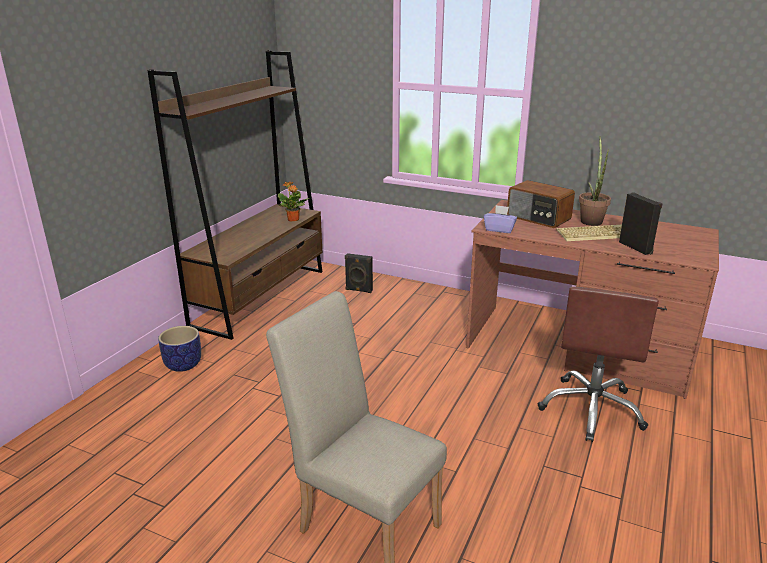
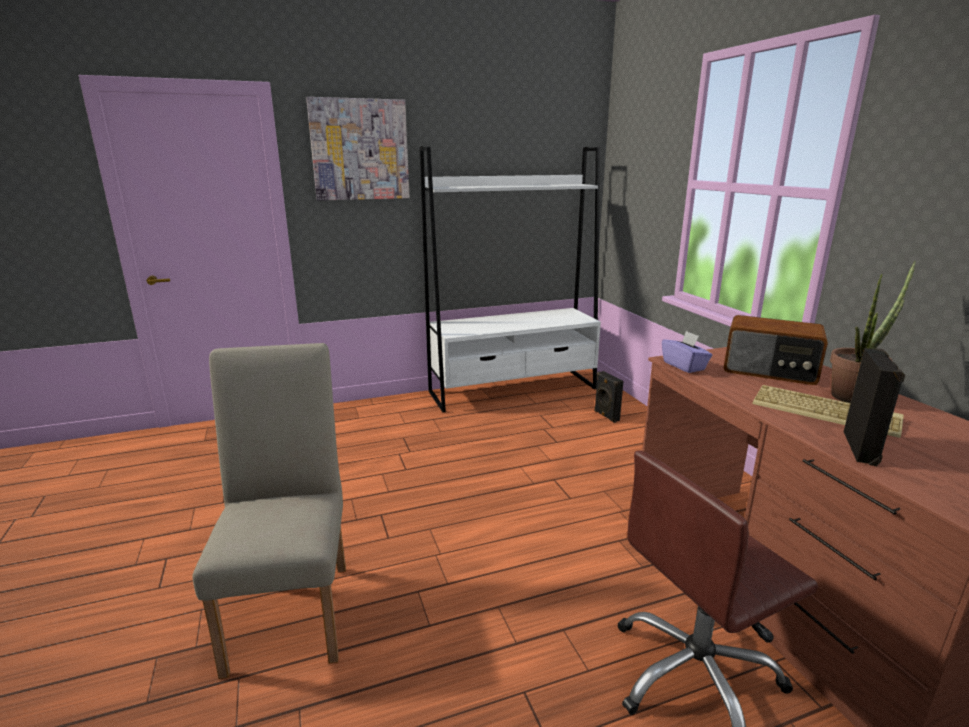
camera: 45 degrees right, 5 degrees down
brown bookcase [147,50,323,340] -> white bookcase [419,146,601,412]
planter [158,326,201,372] -> none
potted plant [278,182,309,222] -> none
radio [507,180,575,228] -> radio turned 60 degrees counterclockwise [724,315,828,385]
none -> picture [306,97,410,201]

